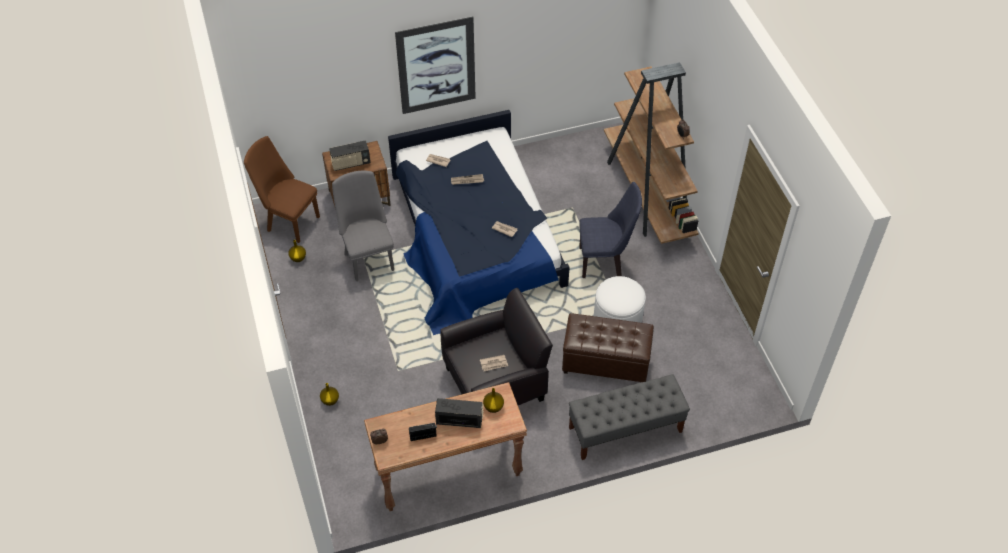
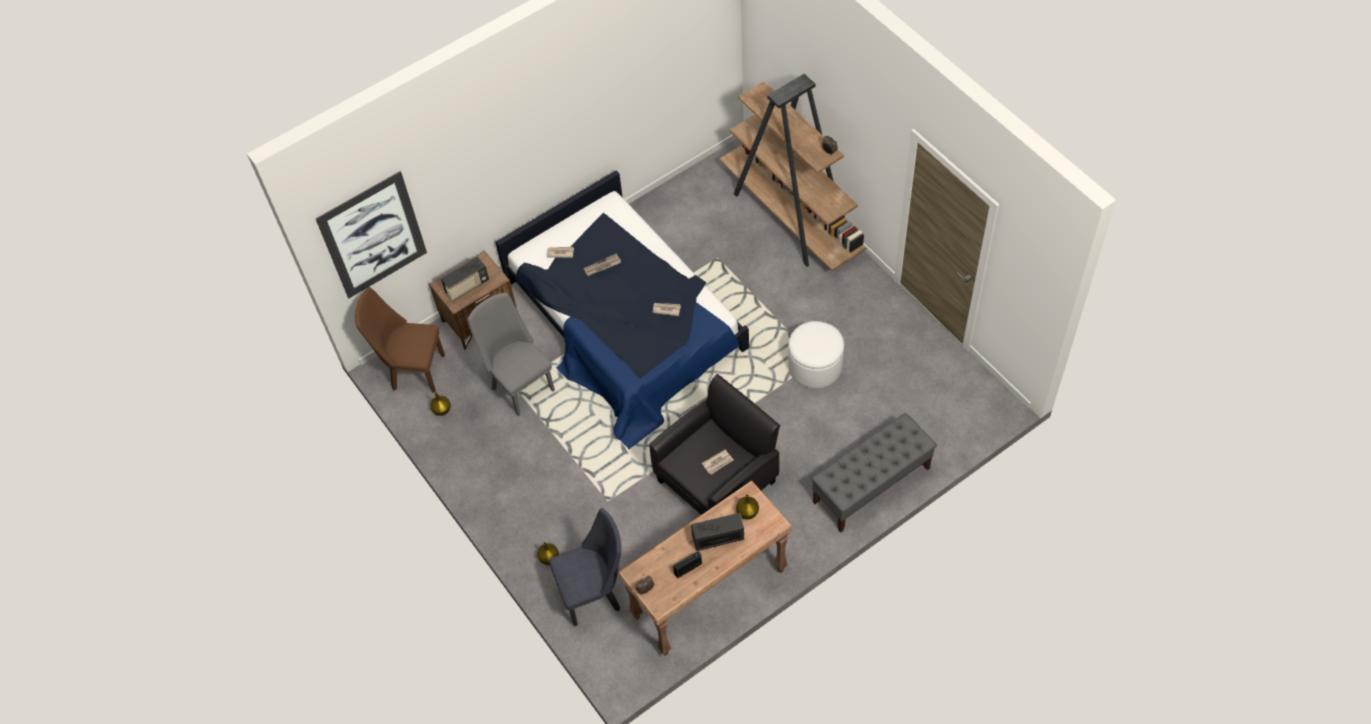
camera: 15 degrees left, 5 degrees up
picture [395,16,476,114] -> picture moved to [316,171,427,298]
brown ottoman [562,313,654,382] -> none
blue chair [579,182,642,278] -> blue chair moved to [549,508,621,626]

